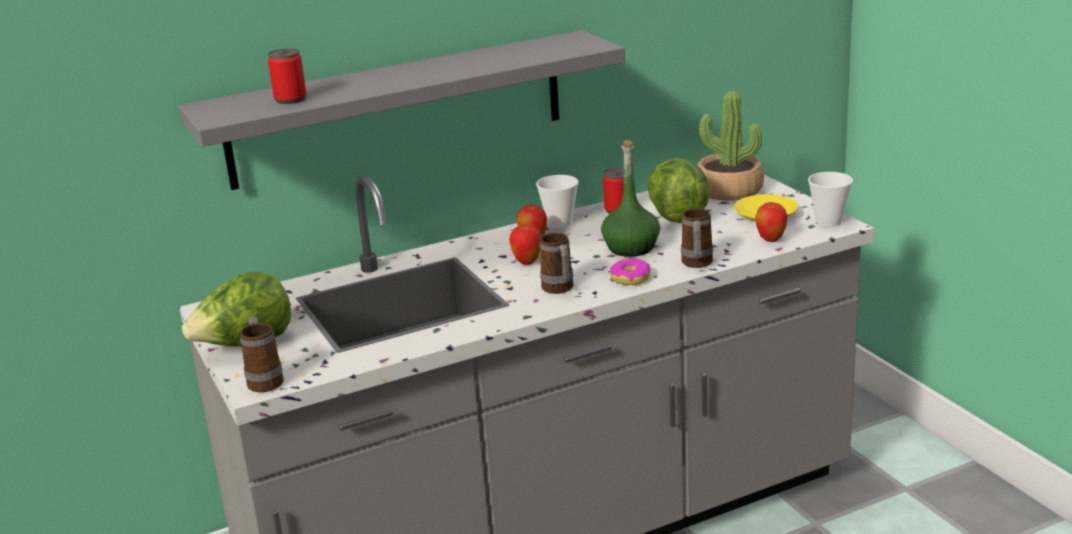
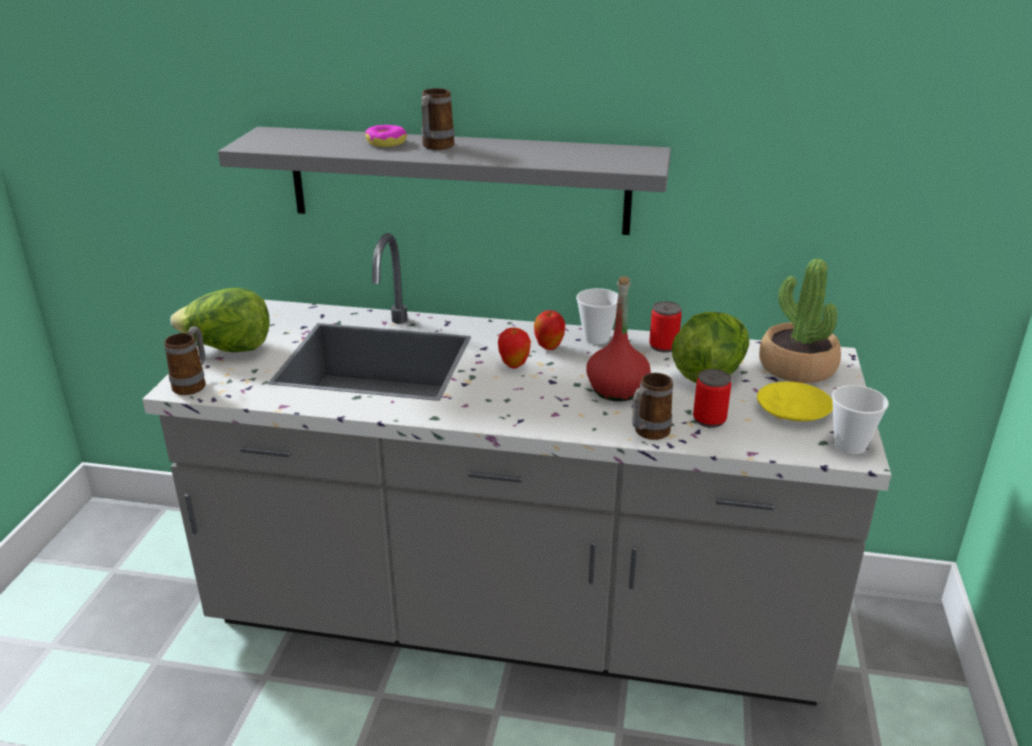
camera: 35 degrees right, 5 degrees up
can [268,48,307,104] -> can moved to [693,369,731,428]
mug [540,233,573,294] -> mug moved to [421,88,454,150]
green bottle [601,140,660,257] -> red bottle [587,276,651,401]
donut [610,259,650,285] -> donut moved to [365,125,407,147]
apple [755,202,788,242] -> none

